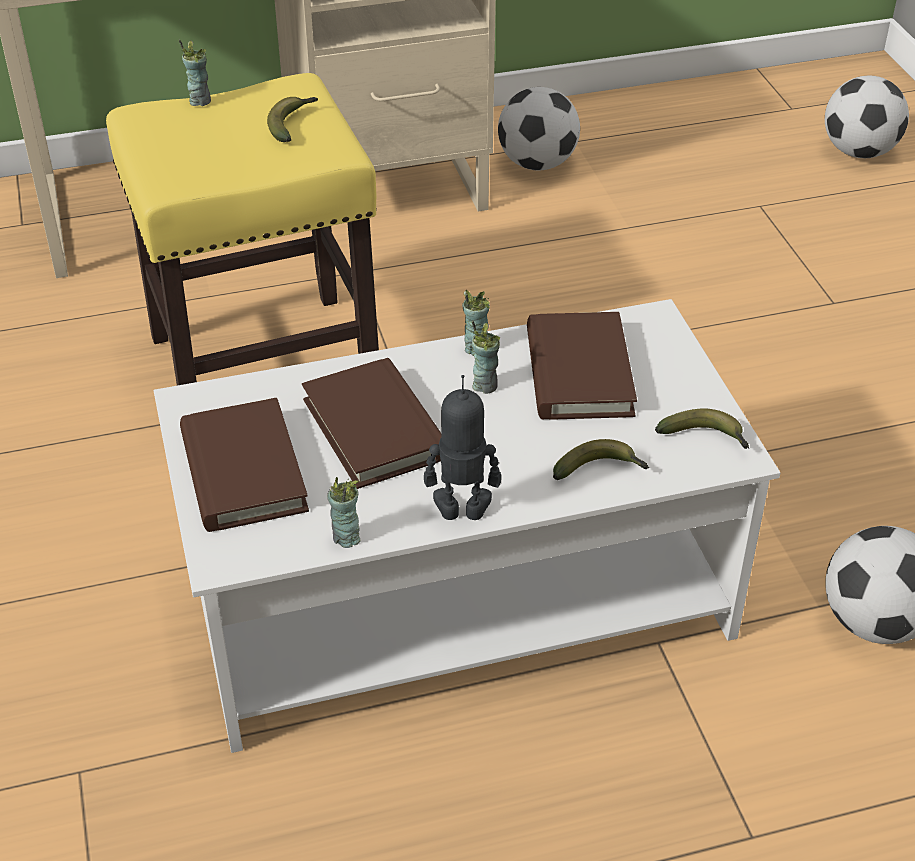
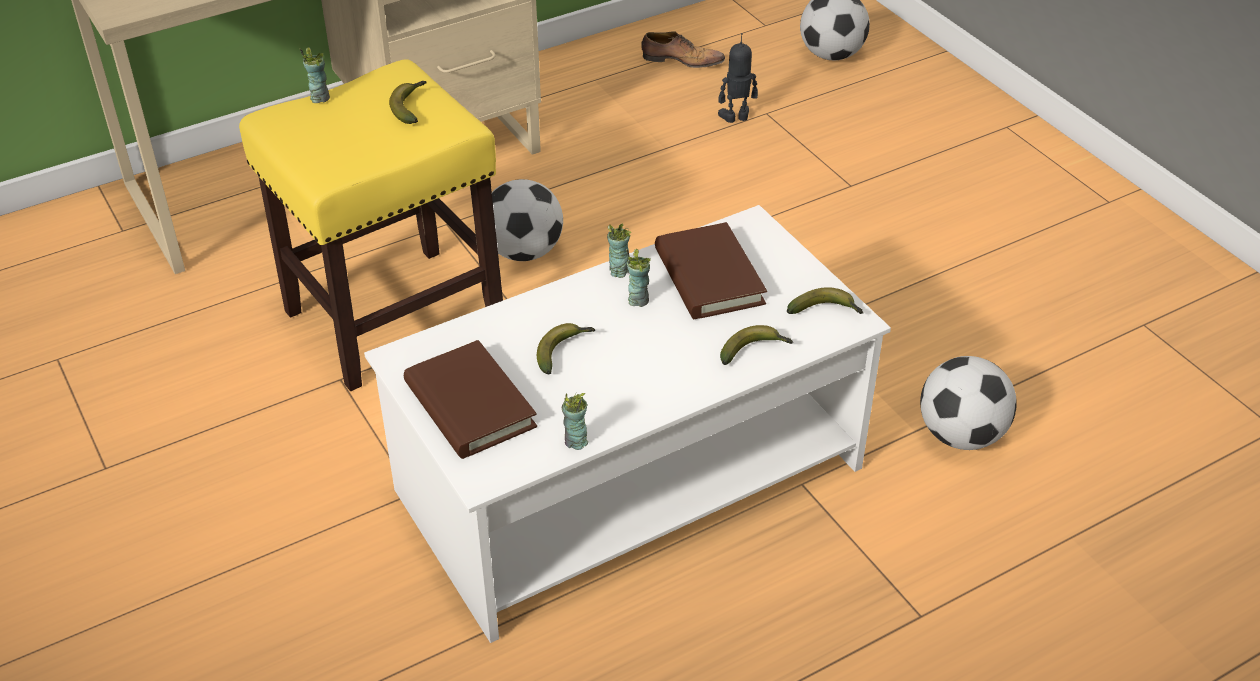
camera: 15 degrees left, 0 degrees up
brown book [302,358,441,489] -> banana [537,323,595,374]
toy robot [424,375,501,520] -> toy robot moved to [718,33,758,123]
football [498,87,580,170] -> football moved to [492,179,563,261]
none -> shoe [641,31,725,68]

